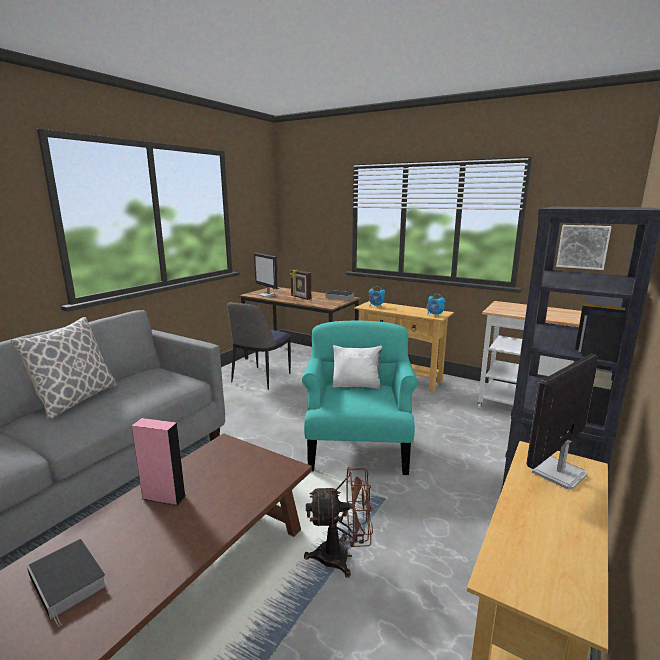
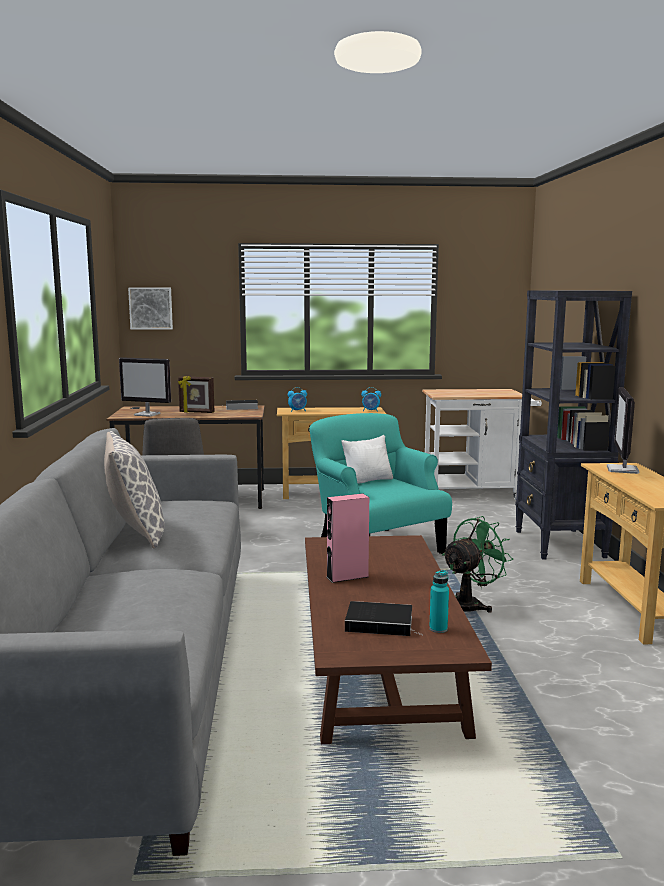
camera: 35 degrees left, 5 degrees down
brown fan [304,467,373,578] -> green fan [442,516,513,613]
picture [556,225,612,270] -> picture moved to [128,287,173,330]
none -> turquoise bottle [429,570,449,633]

